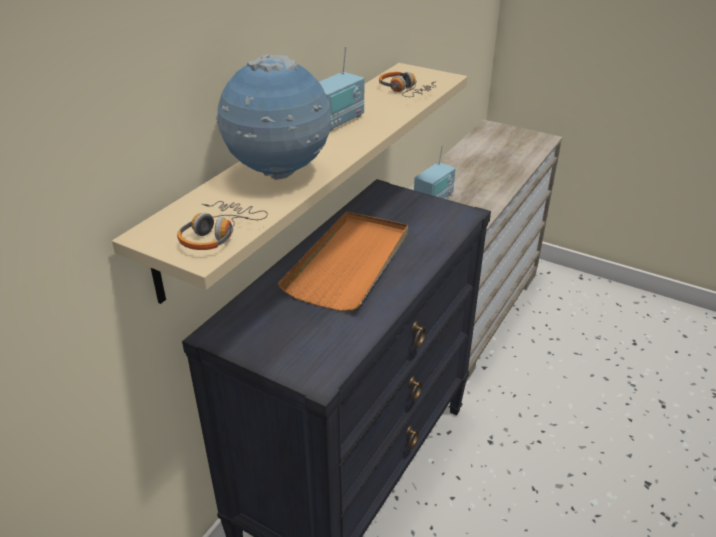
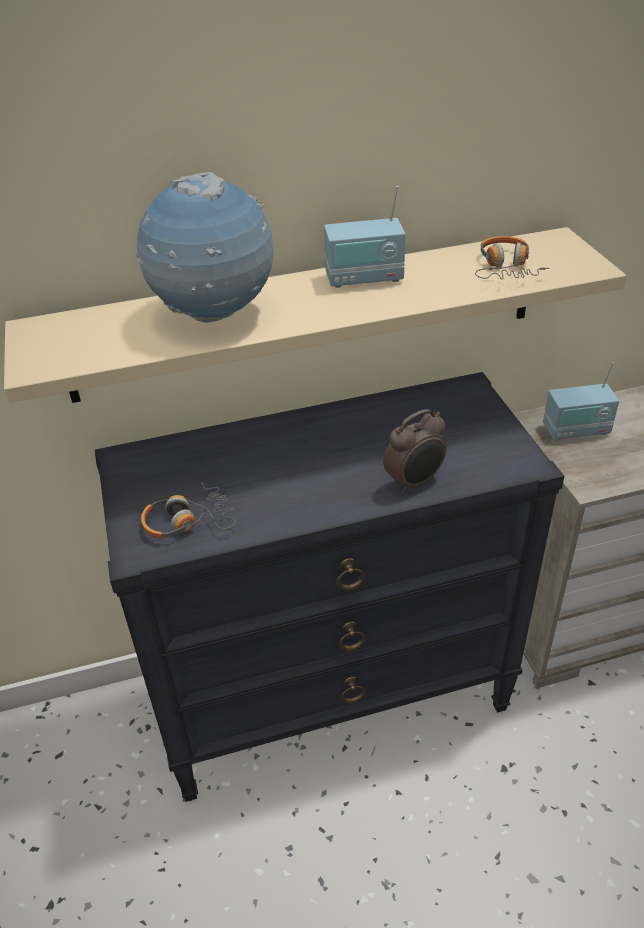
camera: 45 degrees right, 5 degrees up
headphones [177,201,268,250] -> headphones moved to [141,482,236,538]
orange tray [278,211,408,311] -> none
none -> alarm clock [383,409,447,494]

